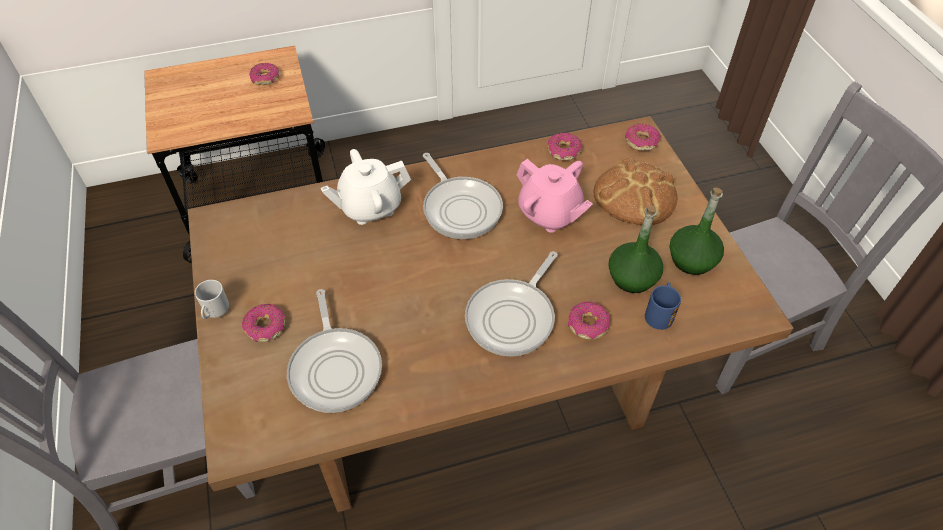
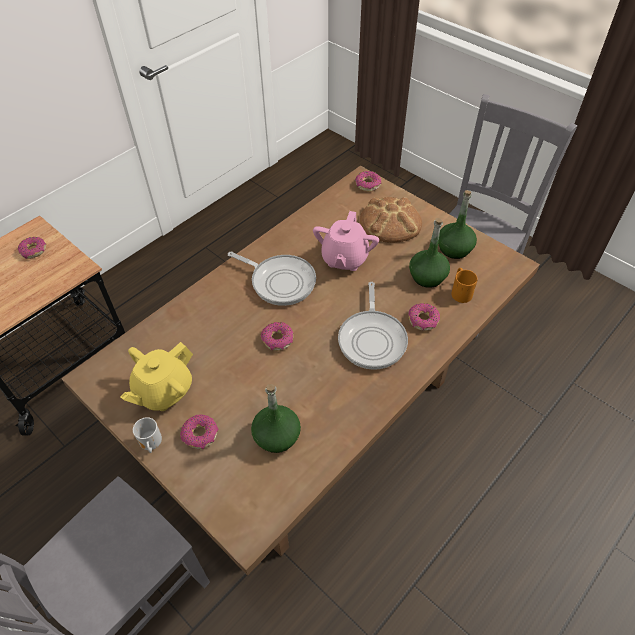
camera: 30 degrees left, 0 degrees up
frying pan [287,289,382,413] -> green bottle [251,384,301,453]
white teapot [321,149,411,225] -> none
pink teapot [517,159,593,233] -> pink teapot turned 90 degrees clockwise [313,211,379,271]
donut [547,133,582,160] -> donut moved to [261,322,293,351]
blue mug [645,282,681,330] -> orange mug [451,268,478,303]
none -> yellow teapot [120,342,193,411]

